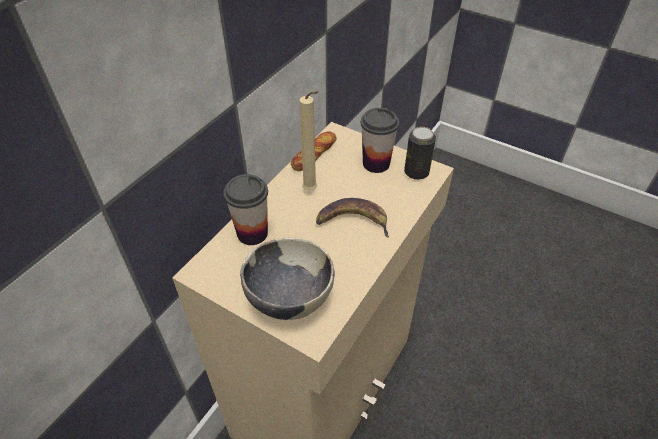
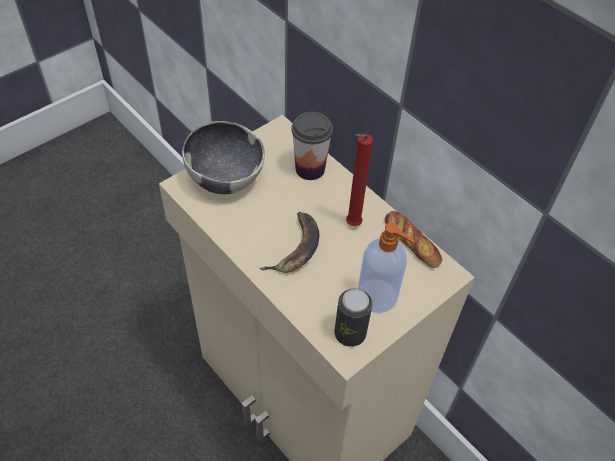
camera: 105 degrees right, 5 degrees up
beige candle [299,91,319,191] -> red candle [346,134,373,226]
cup [361,108,399,173] -> soap dispenser [358,222,415,313]

